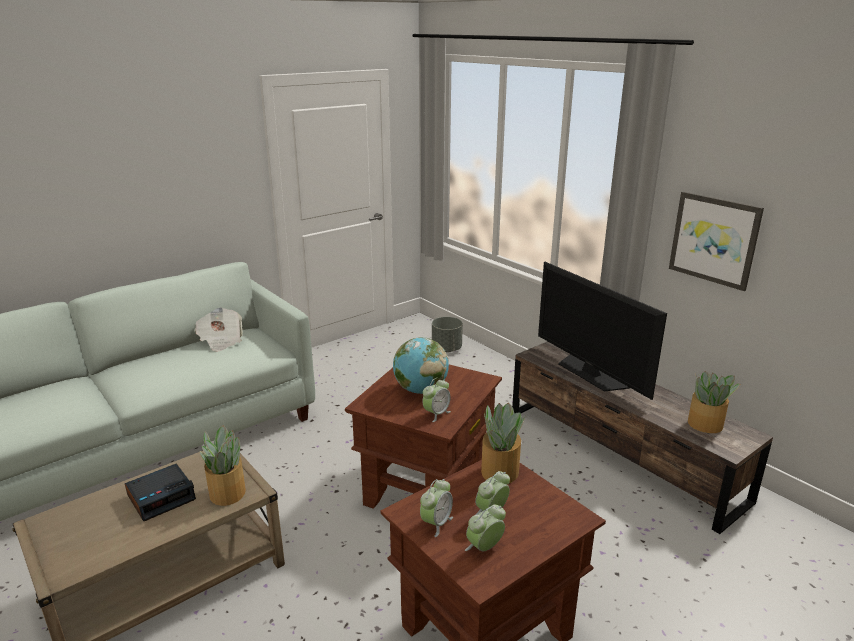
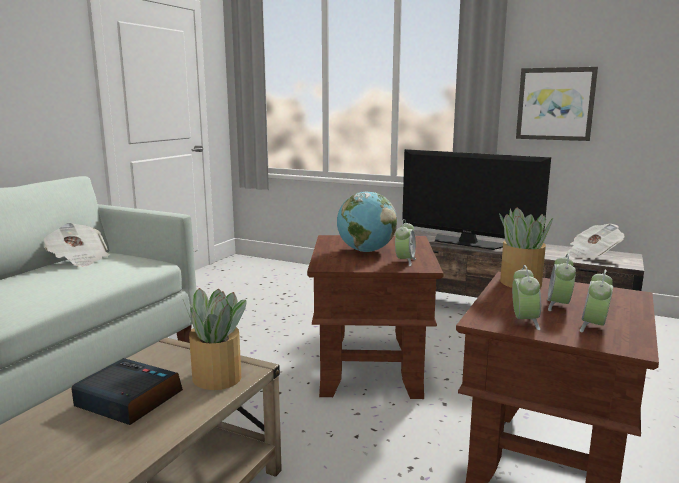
camera: 25 degrees left, 10 degrees down
alarm clock [125,464,196,521] -> alarm clock turned 90 degrees counterclockwise [71,358,183,425]
grey planter [432,317,463,352] -> none
potted plant [688,371,740,433] -> newspaper [565,224,624,259]

